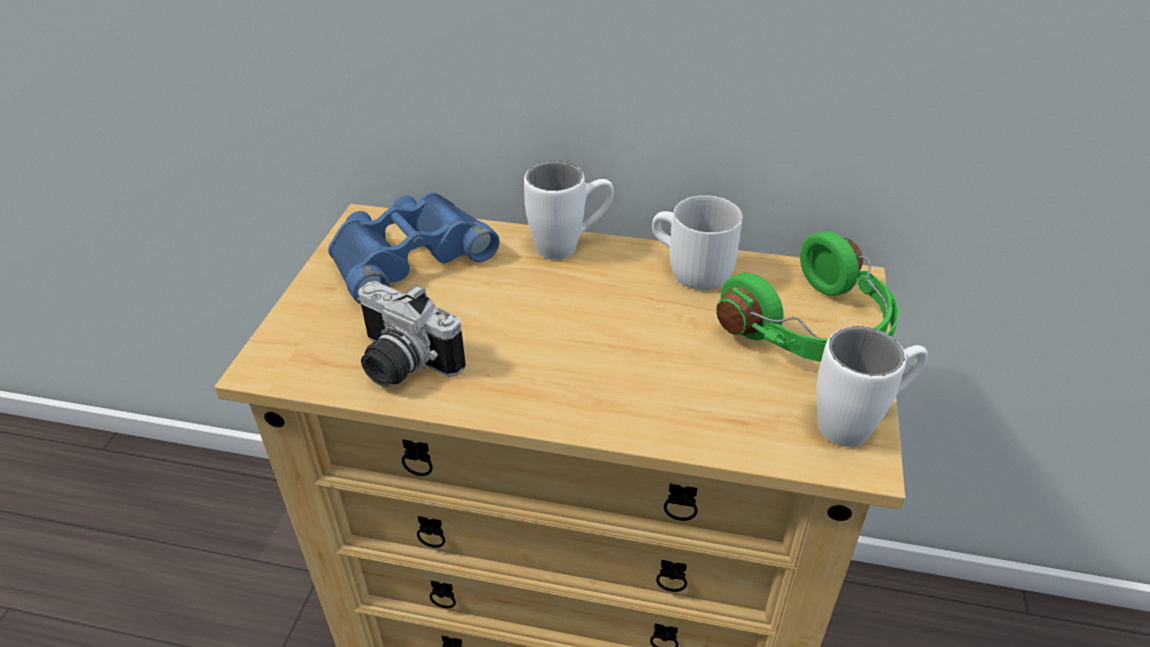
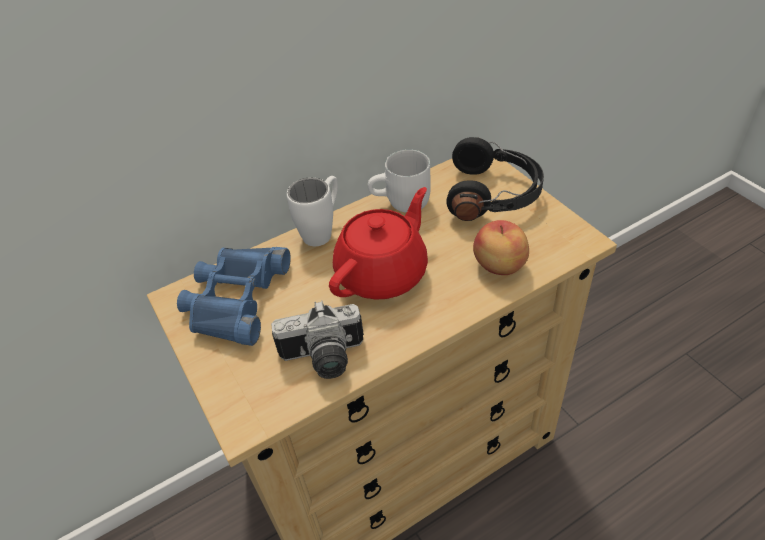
camera: 40 degrees left, 5 degrees up
green headphones [716,231,899,362] -> black headphones [446,137,544,221]
white mug [817,326,928,447] -> none
none -> red teapot [329,187,428,300]
none -> apple [473,220,529,275]

